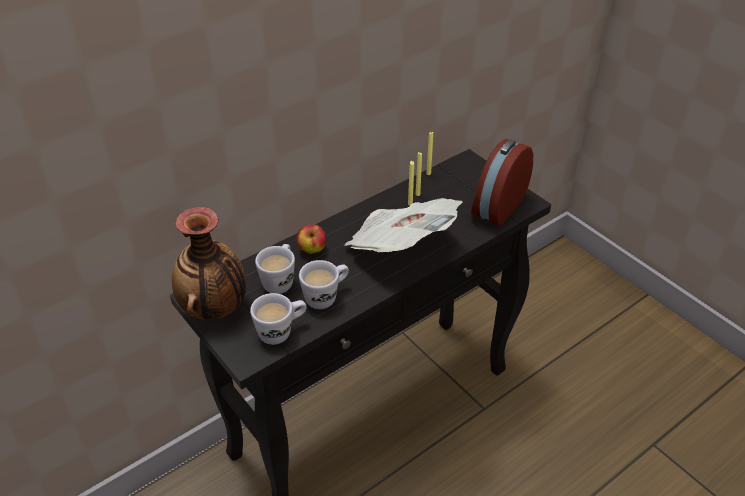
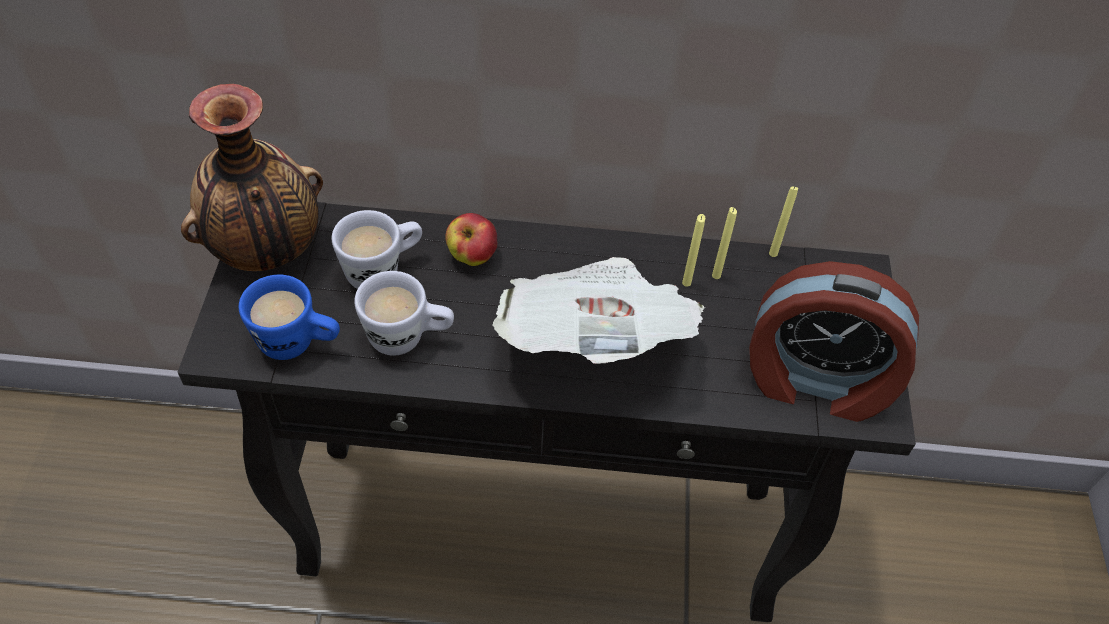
camera: 40 degrees right, 10 degrees up
white mug [250,293,307,345] -> blue mug [239,275,340,360]
alarm clock [471,139,533,226] -> alarm clock turned 150 degrees counterclockwise [749,261,919,422]

